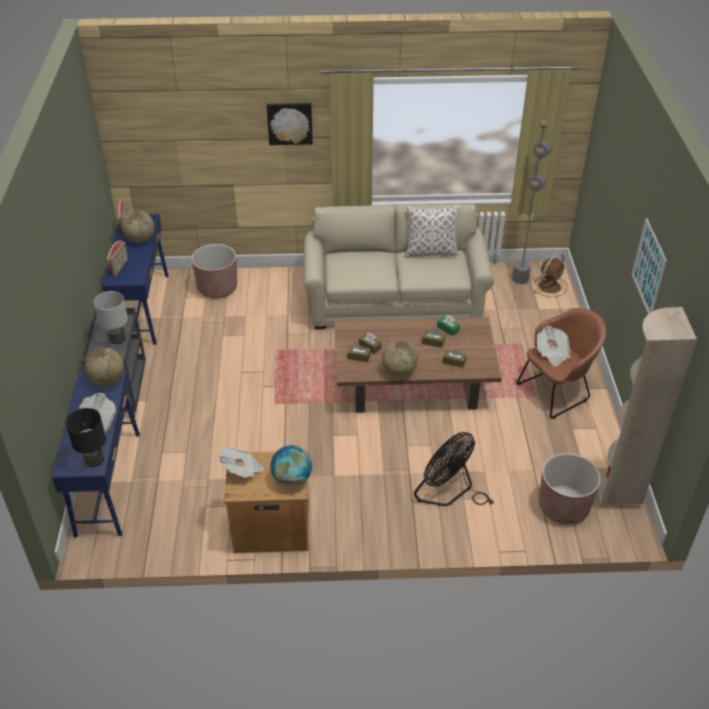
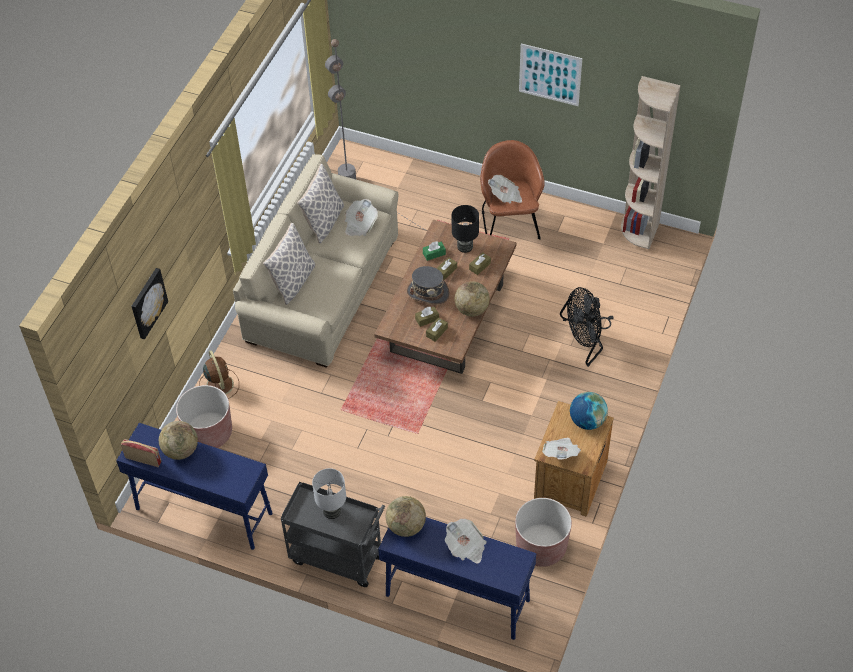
camera: 65 degrees left, 10 degrees up
black table lamp [66,408,106,467] -> black table lamp moved to [452,205,479,253]
radio [106,241,128,277] -> none
picture [267,103,313,145] -> picture moved to [132,268,168,340]
brown fan [534,253,568,297] -> brown fan moved to [199,350,239,399]
brown planter [539,453,601,524] -> brown planter moved to [515,498,572,567]
none -> pillow [263,223,315,304]
none -> newspaper [345,199,378,236]
none -> grey hat [407,266,449,305]

